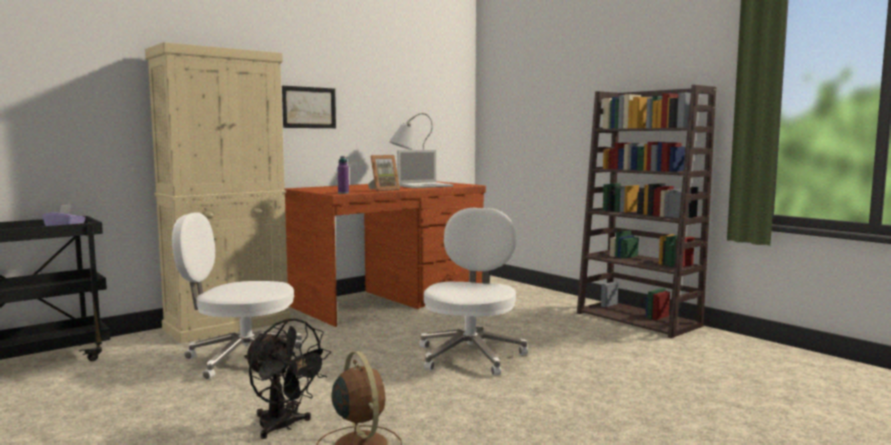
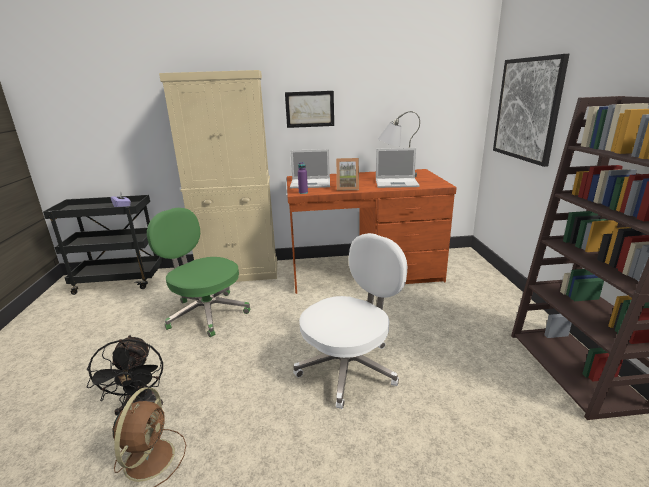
camera: 35 degrees right, 15 degrees up
white office chair [172,212,302,380] -> green office chair [147,208,250,337]
none -> laptop [290,149,330,188]
none -> picture [493,54,569,167]

